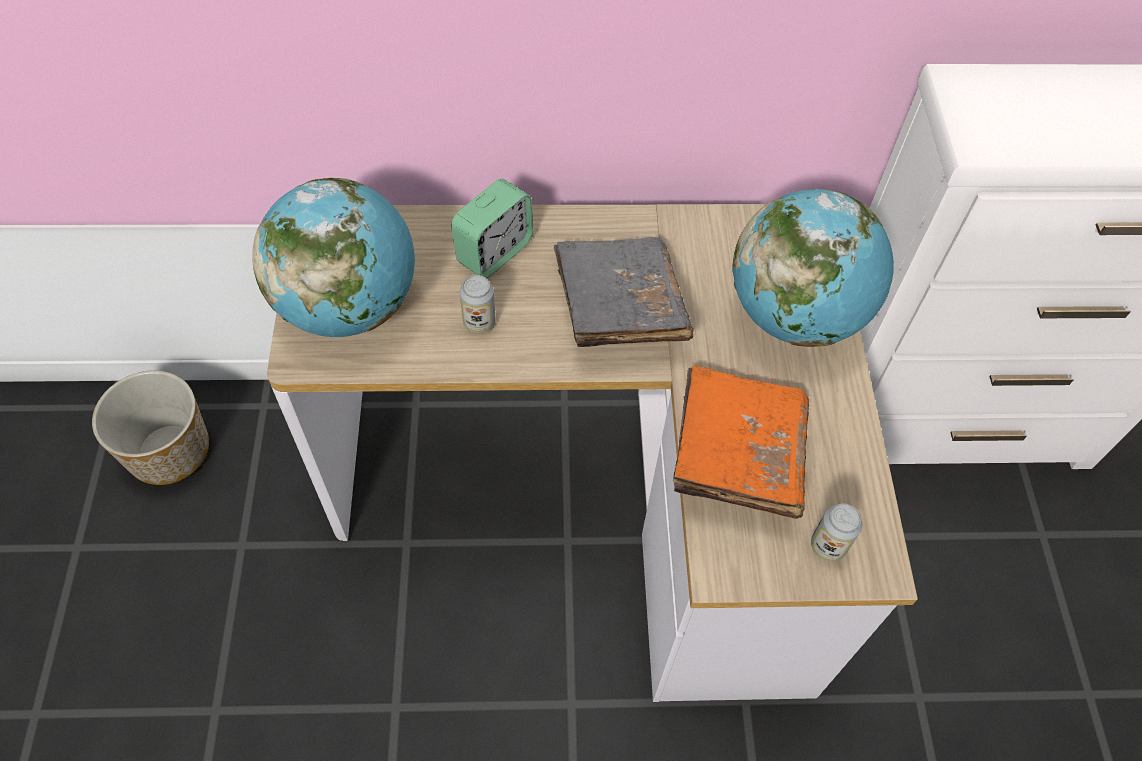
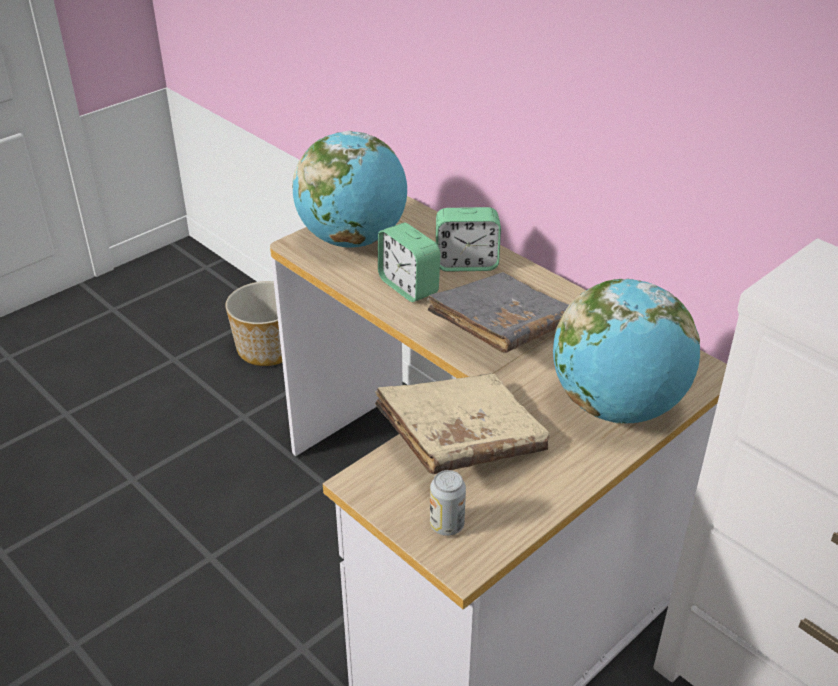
camera: 50 degrees right, 20 degrees down
can [460,275,496,333] -> alarm clock [378,223,441,302]
orange book [673,365,809,519] -> beige book [375,374,549,474]

